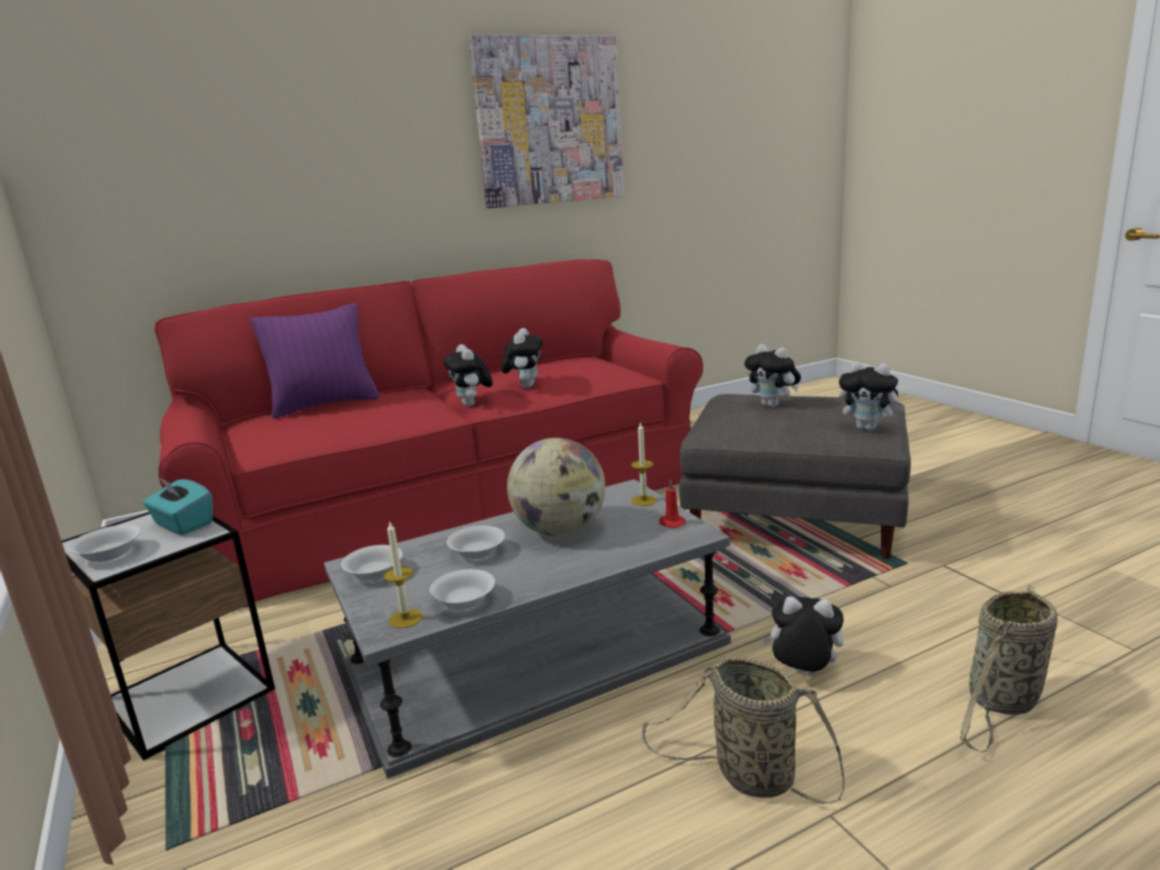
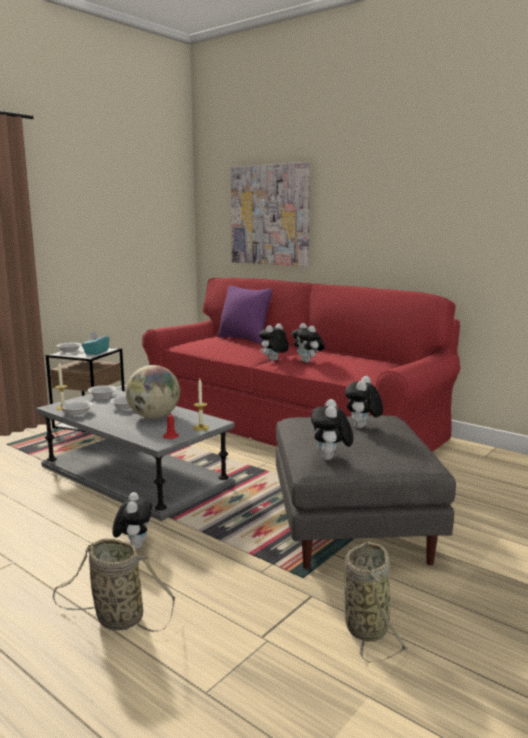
camera: 65 degrees right, 5 degrees down
picture [469,35,624,208] -> picture moved to [231,162,310,266]
plush toy [501,328,543,388] -> plush toy turned 75 degrees clockwise [292,323,325,363]
basket [642,657,844,804] -> basket moved to [344,542,408,663]

